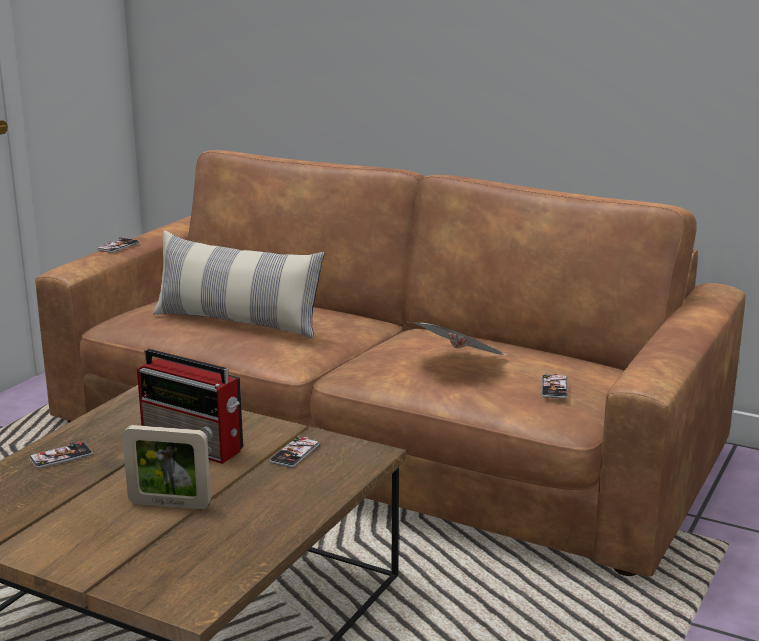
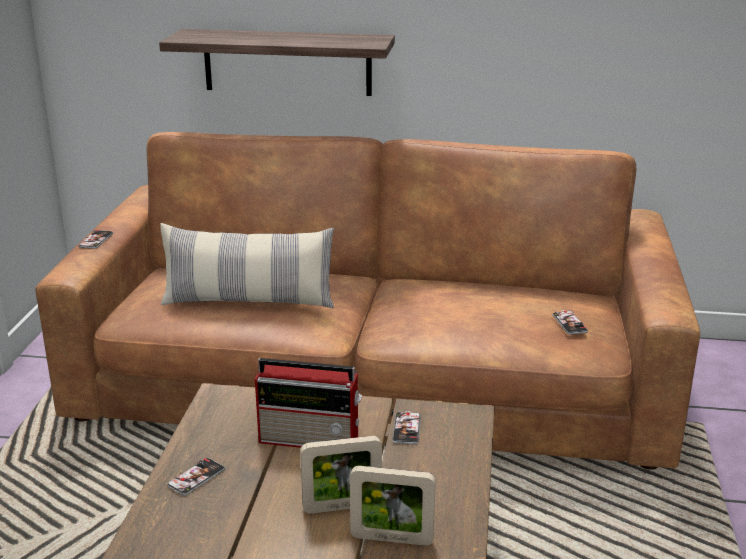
camera: 20 degrees left, 5 degrees up
newspaper [411,322,506,355] -> none
none -> shelf [159,29,395,96]
none -> picture frame [350,466,436,546]

